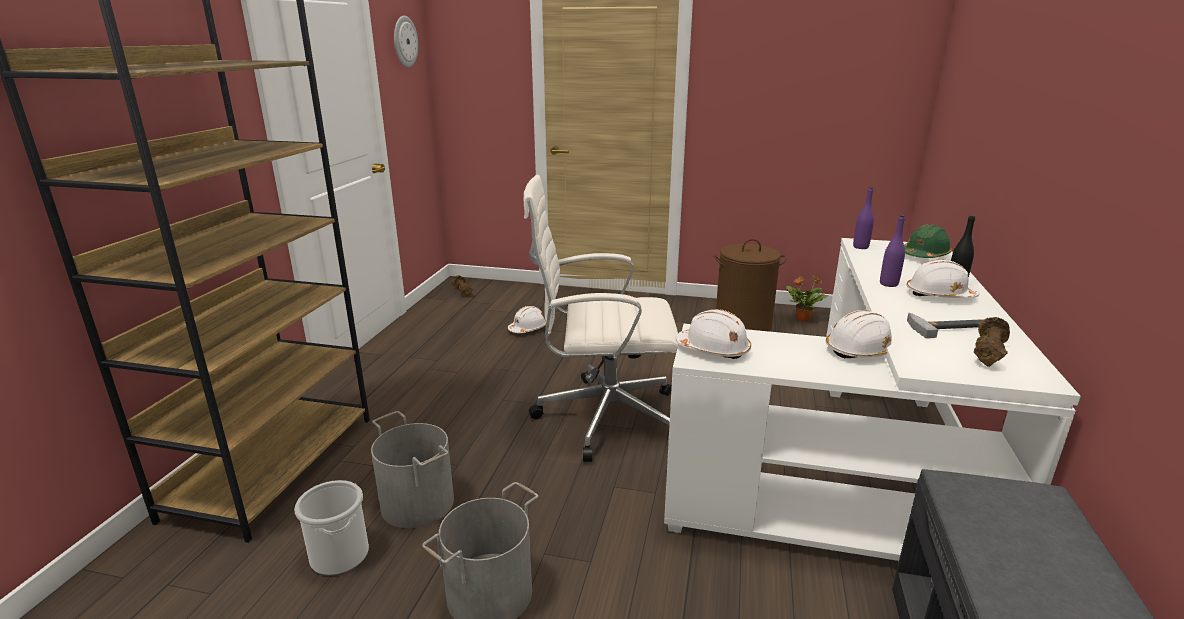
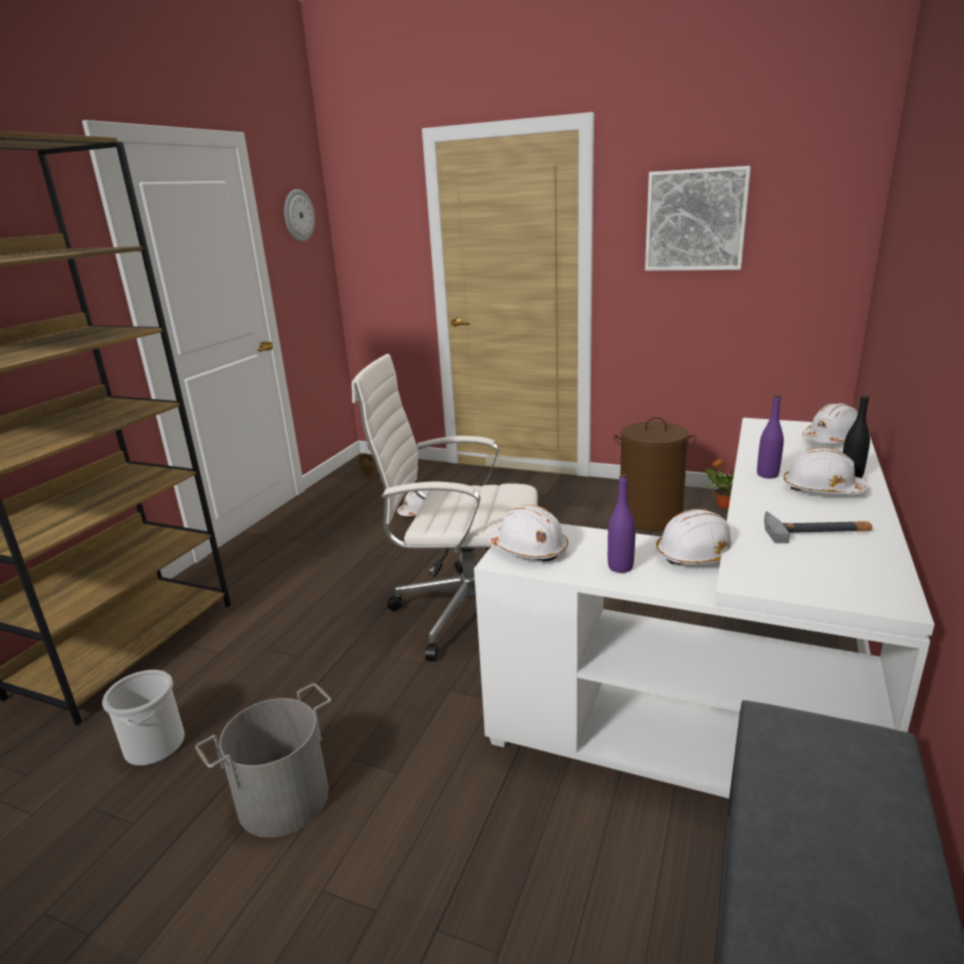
camera: 10 degrees right, 0 degrees up
grey bucket [371,411,454,528] -> none
purple bottle [853,187,874,249] -> purple bottle moved to [608,474,635,573]
green hard hat [904,225,952,258] -> white hard hat [802,403,858,443]
brown dumbbell [974,317,1010,367] -> none
none -> picture [645,166,751,271]

